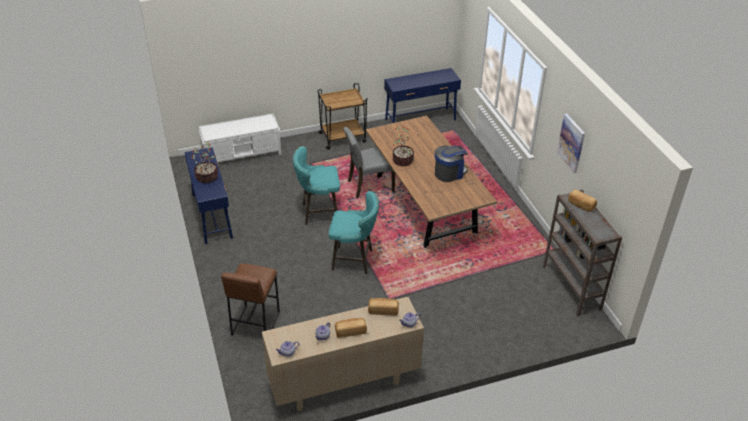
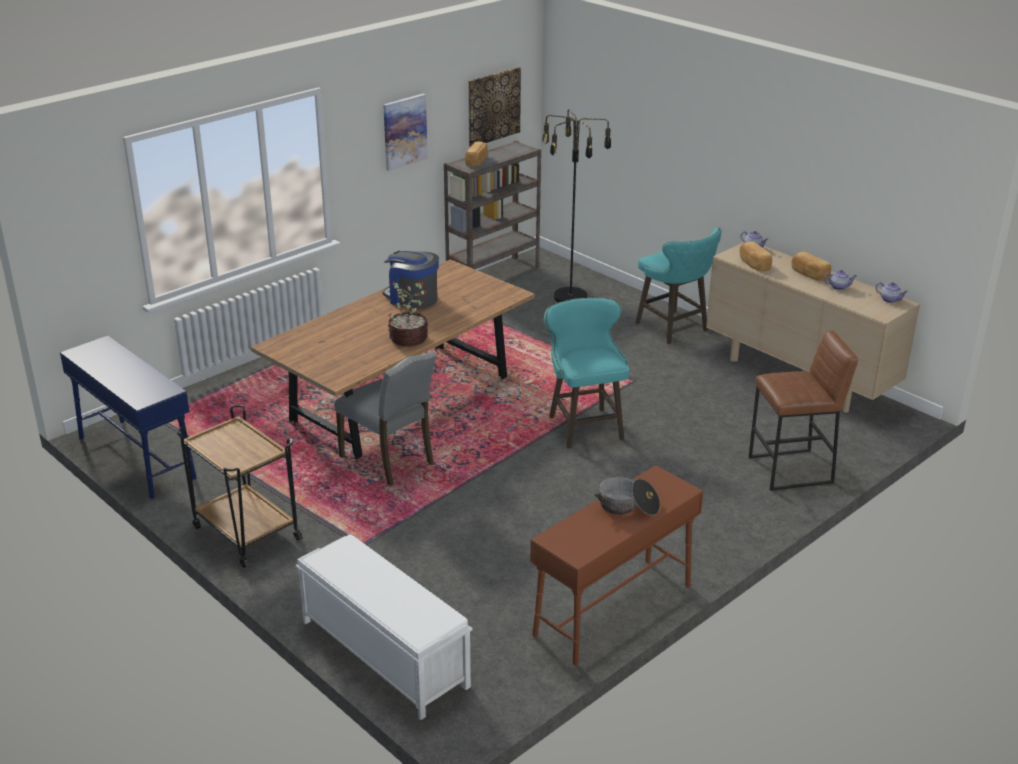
camera: 115 degrees left, 10 degrees down
blue console table [185,147,233,244] -> brown console table [530,466,704,666]
potted plant [192,142,218,183] -> cooking pot [594,476,660,515]
turquoise stool [293,146,340,225] -> turquoise stool moved to [635,227,721,344]
none -> picture [468,67,521,147]
none -> floor lamp [542,109,611,302]

